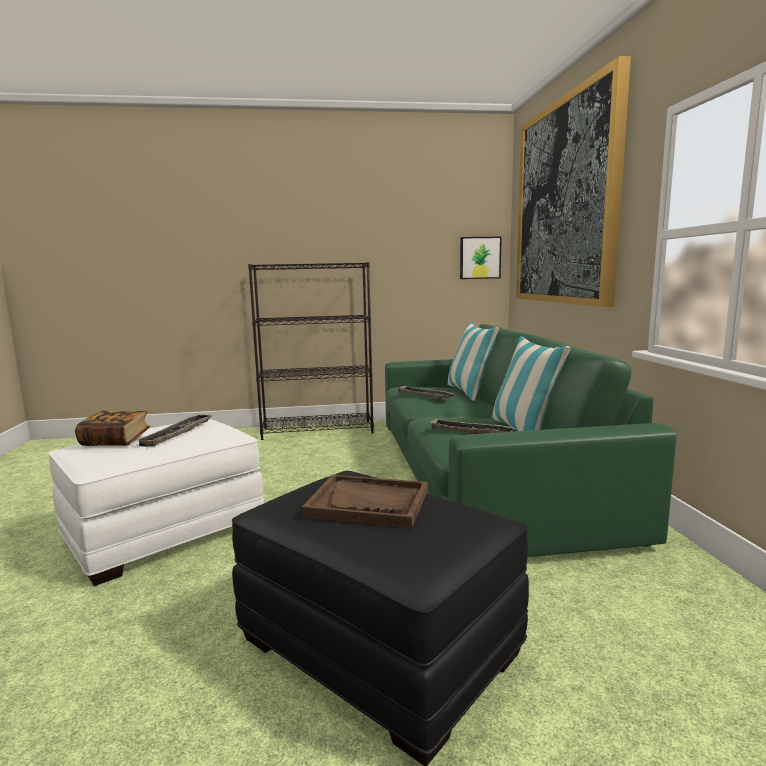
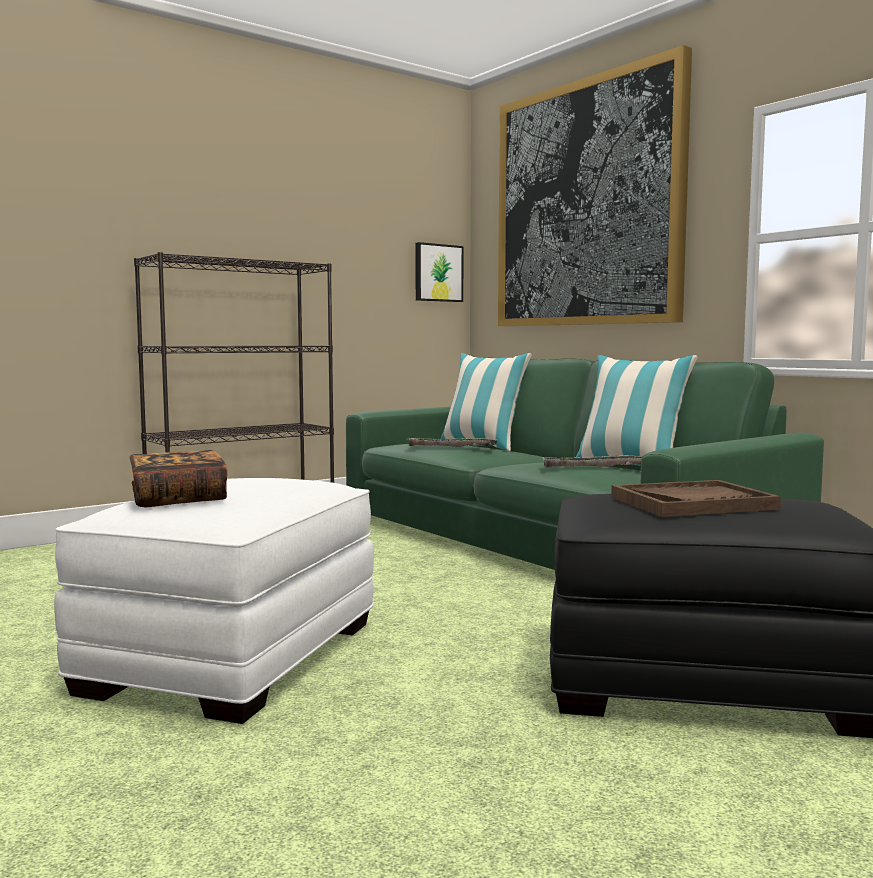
camera: 30 degrees left, 5 degrees down
tray [137,414,212,447] -> none

